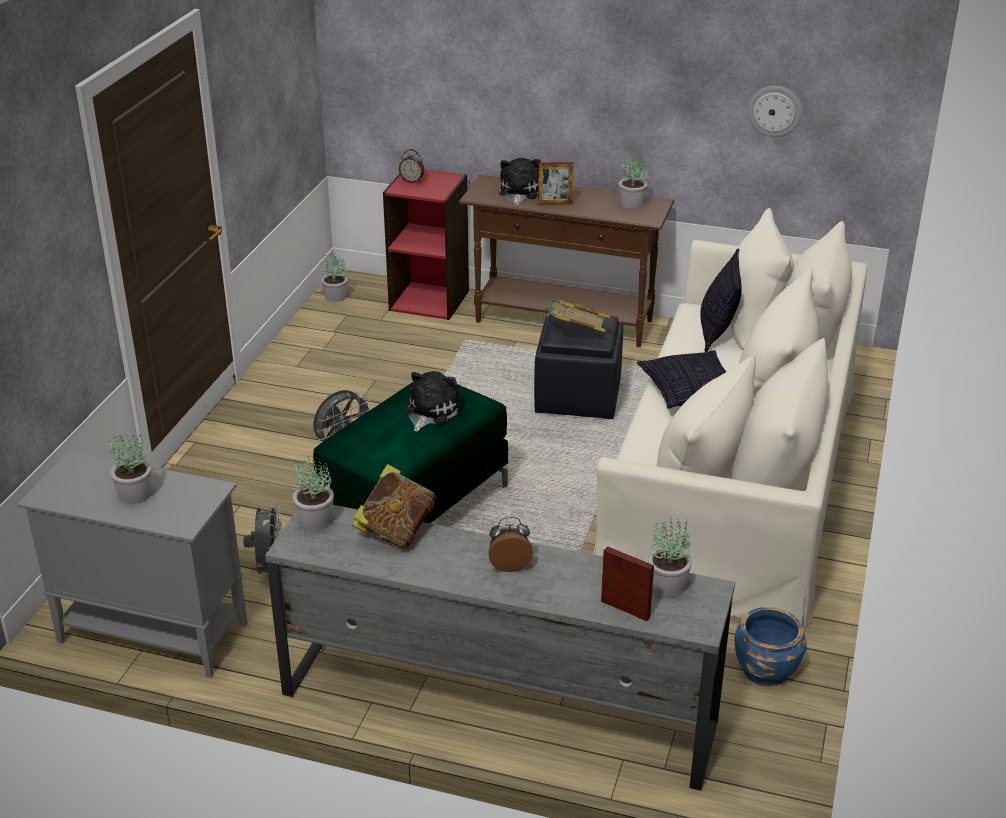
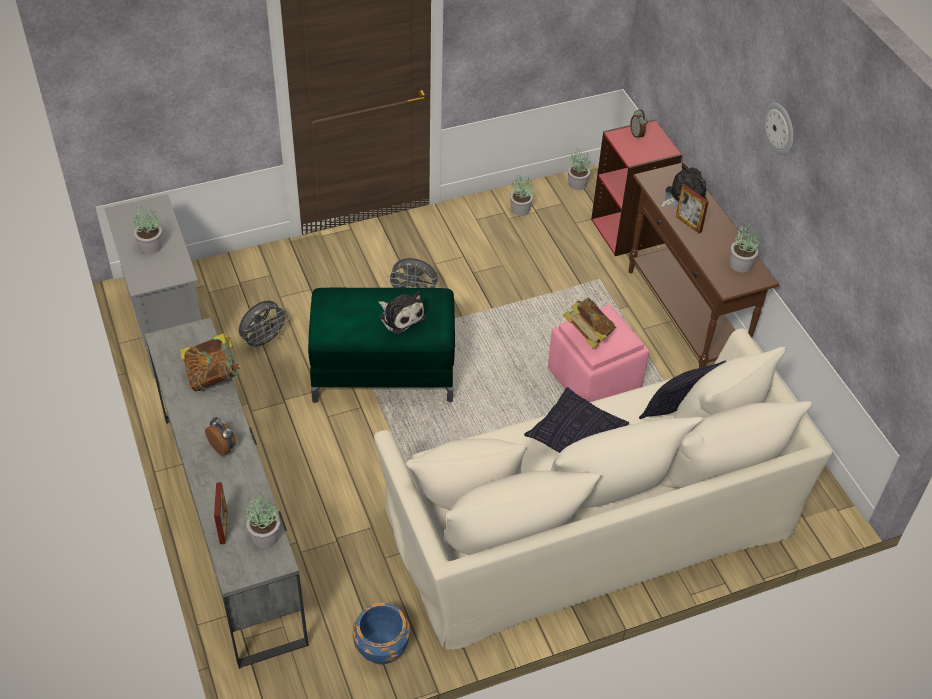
camera: 50 degrees right, 15 degrees up
potted plant [292,456,334,531] -> potted plant moved to [510,174,534,216]
plush toy [405,371,461,432] -> plush toy turned 60 degrees clockwise [379,291,425,335]
black ottoman [534,314,623,419] -> pink ottoman [548,304,649,402]
wall clock [747,86,802,137] -> wall clock moved to [764,103,794,155]

